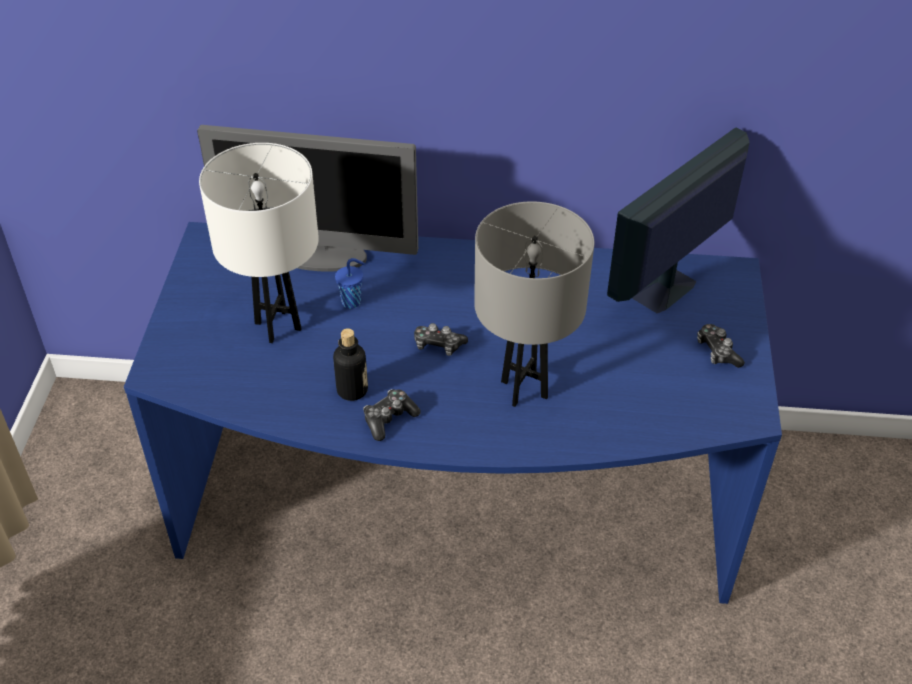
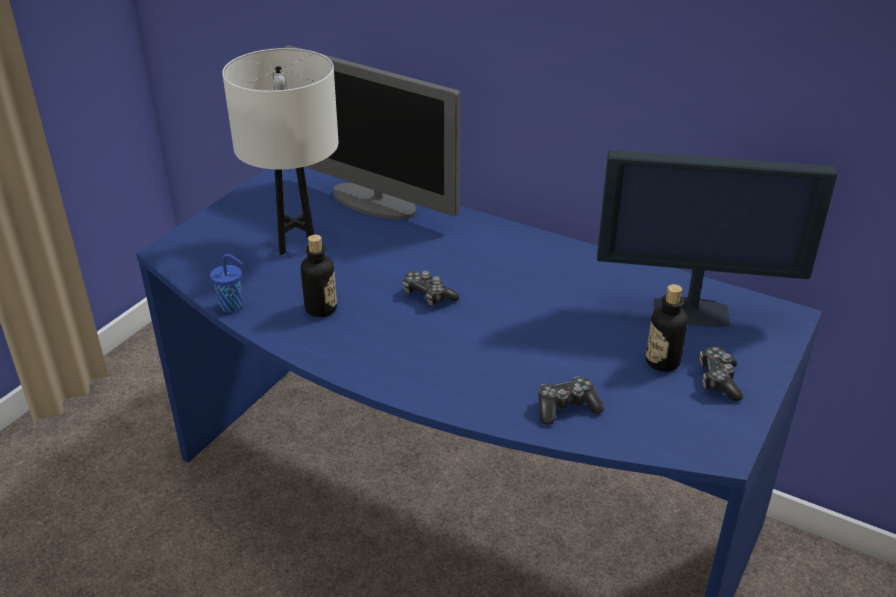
camera: 25 degrees right, 10 degrees down
blue cup [335,258,364,309] -> blue cup moved to [210,254,243,312]
game controller [363,389,421,441] -> game controller moved to [538,377,604,425]
grey table lamp [474,201,594,407] -> none
monitor [607,128,750,313] -> monitor turned 150 degrees counterclockwise [597,150,838,327]
none -> bottle [646,284,688,372]

